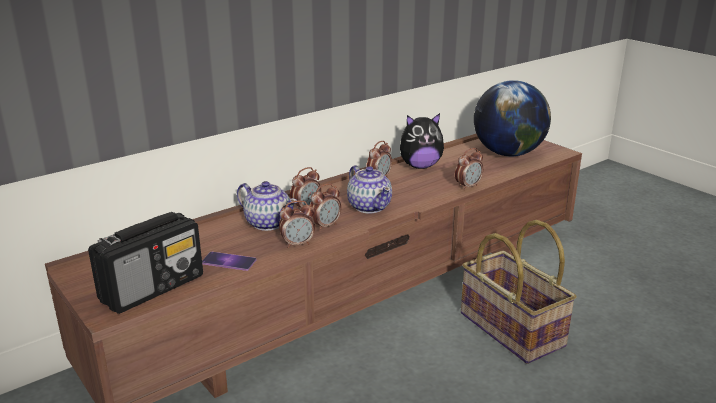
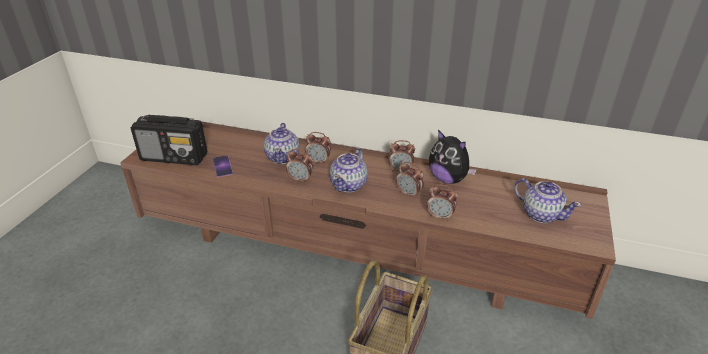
camera: 55 degrees right, 10 degrees up
alarm clock [279,200,315,248] -> alarm clock moved to [396,162,424,199]
globe [474,80,551,156] -> teapot [514,178,582,223]

